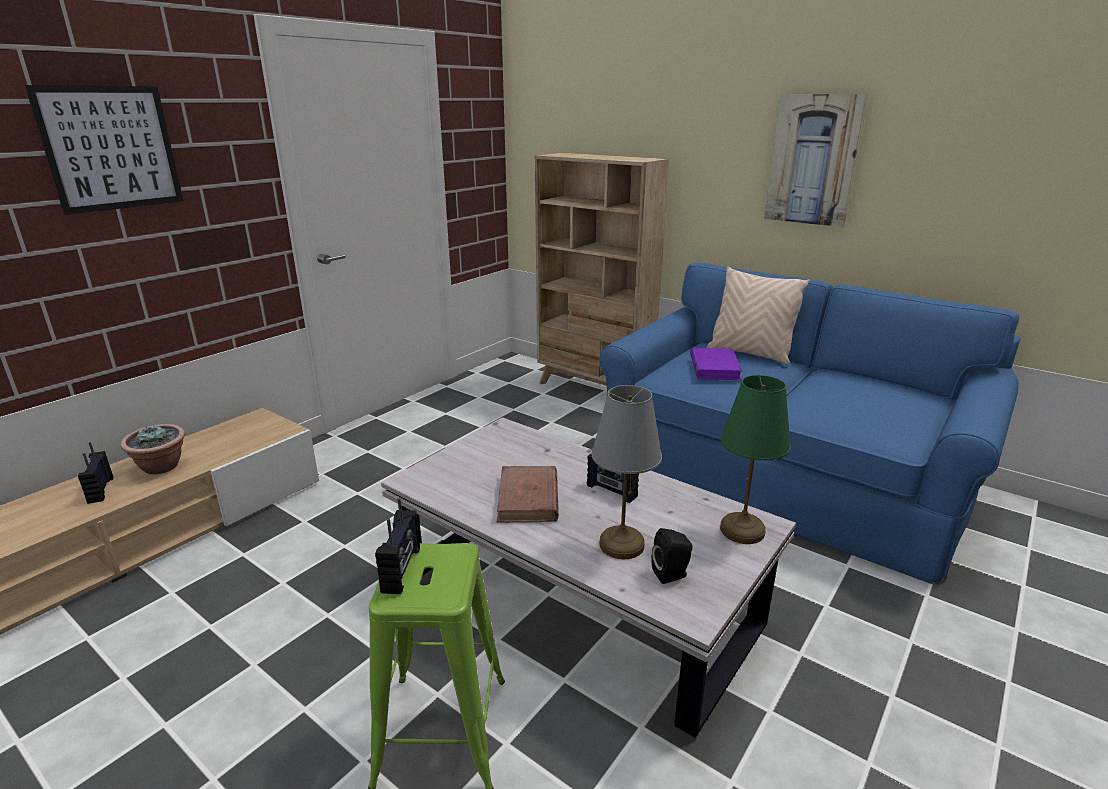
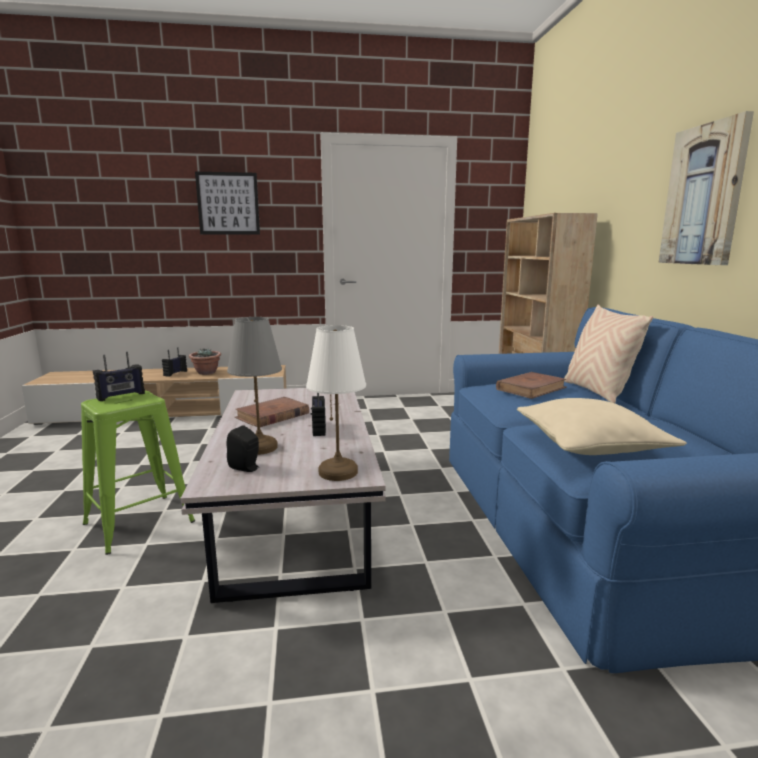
camera: 45 degrees right, 10 degrees down
purple book [690,348,742,380] -> brown book [496,372,567,399]
green table lamp [720,375,791,544] -> white table lamp [306,325,366,481]
none -> beige pillow [517,398,687,455]

